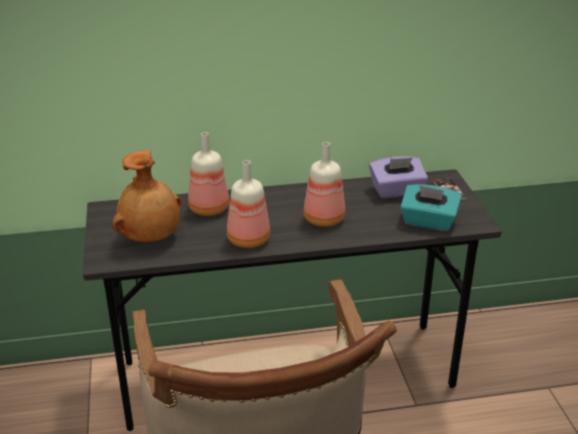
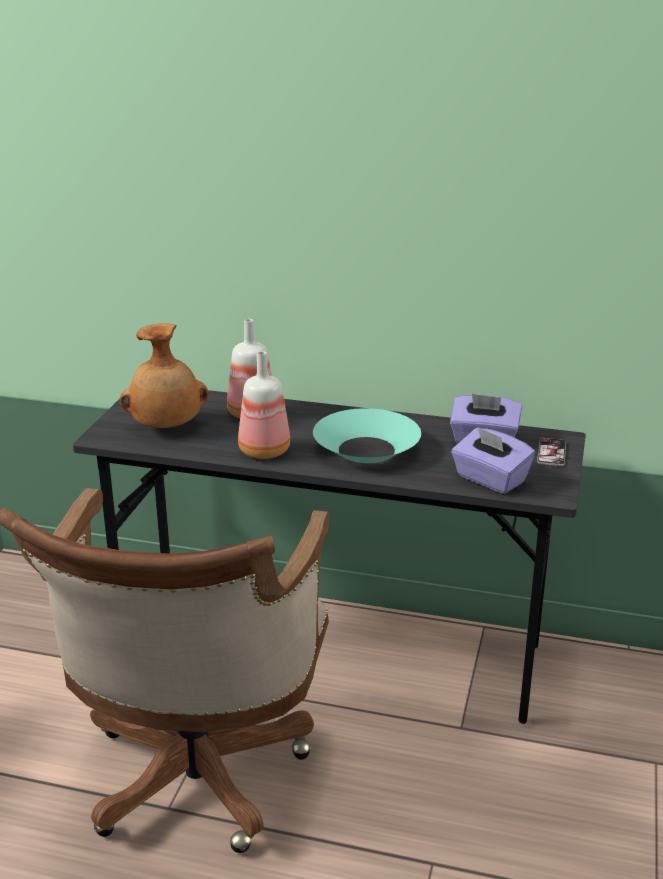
camera: 25 degrees right, 5 degrees down
bottle [304,142,345,227] -> turquoise bowl [313,408,421,463]
turquoise tissue box [400,184,462,231] -> purple tissue box [451,426,535,494]

